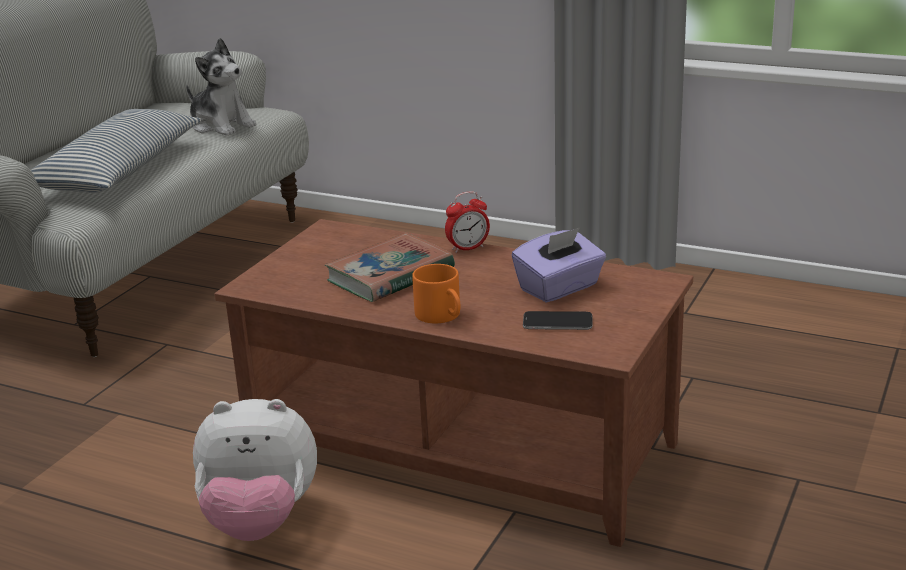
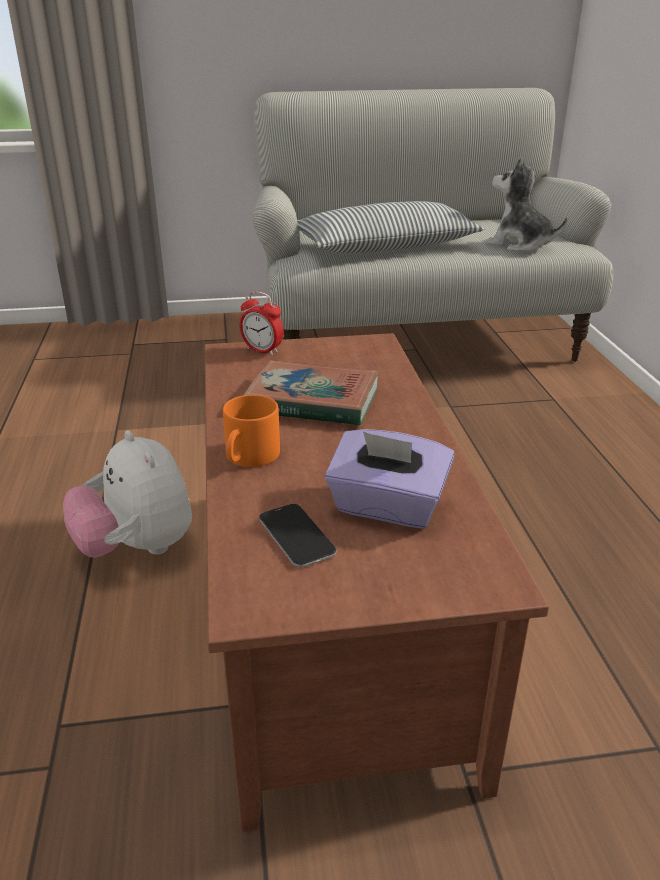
camera: 55 degrees right, 5 degrees up
plush toy [186,38,257,136] -> plush toy turned 120 degrees clockwise [485,157,567,252]
alarm clock [445,191,490,253] -> alarm clock moved to [240,291,283,356]

